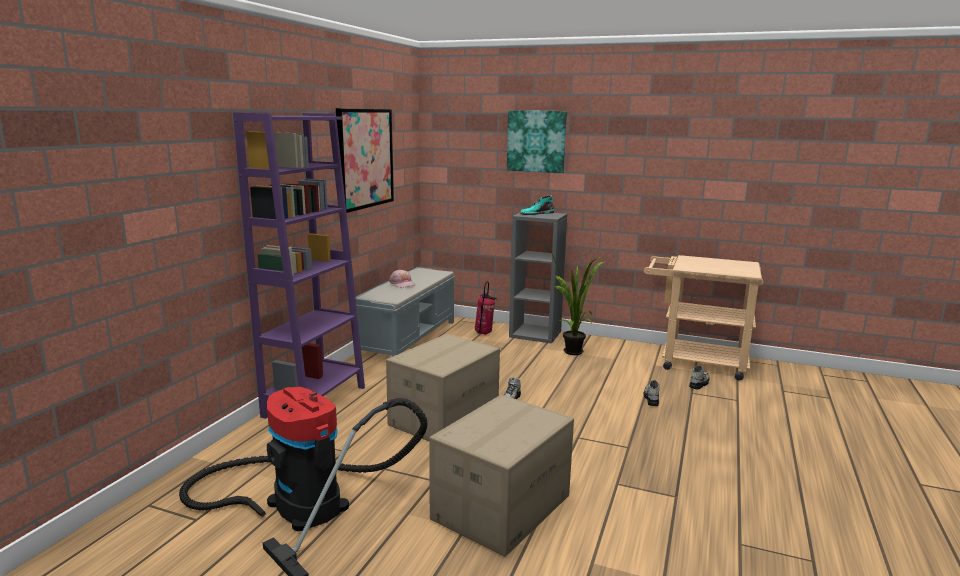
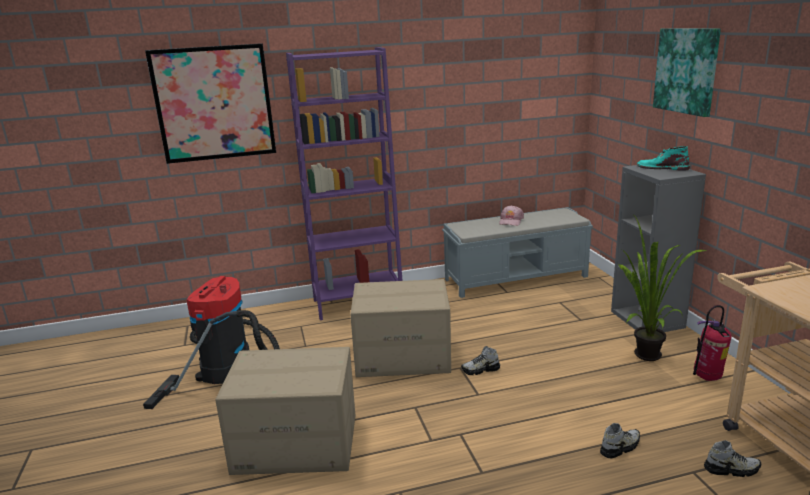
camera: 55 degrees right, 5 degrees up
picture [336,108,394,213] -> picture moved to [145,43,276,164]
fire extinguisher [475,281,497,335] -> fire extinguisher moved to [693,305,732,381]

